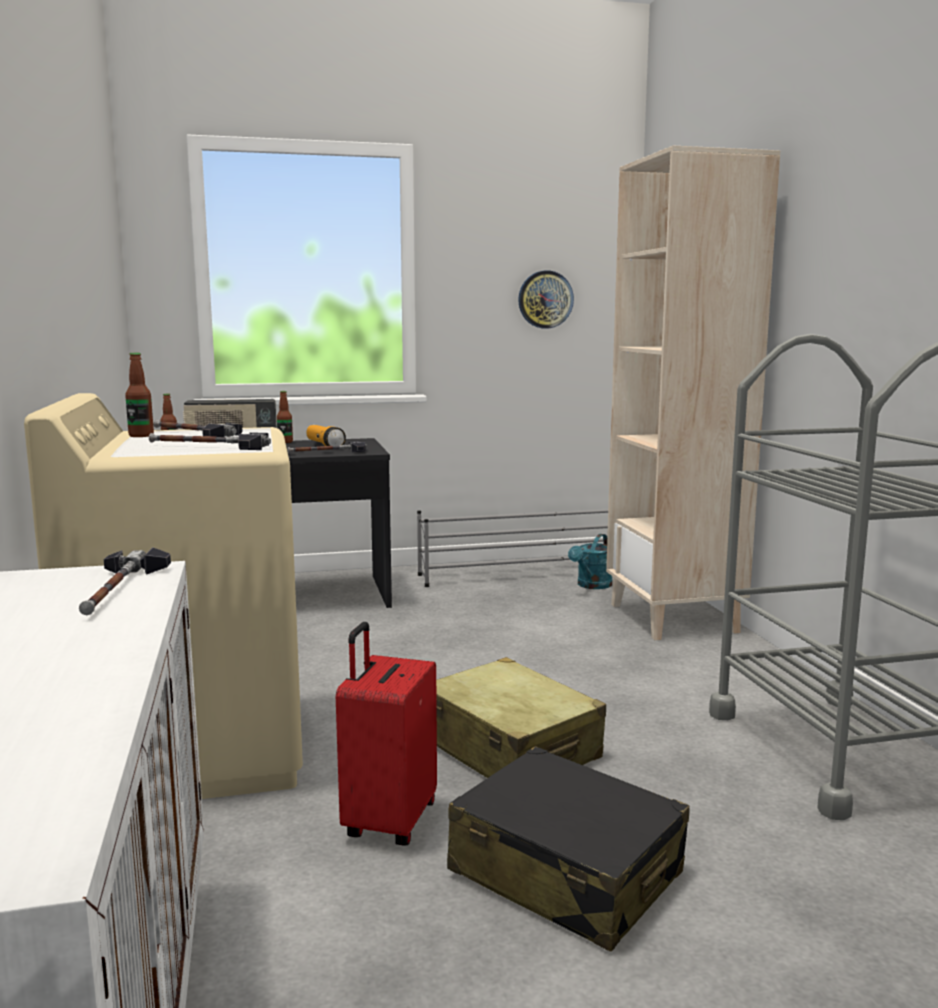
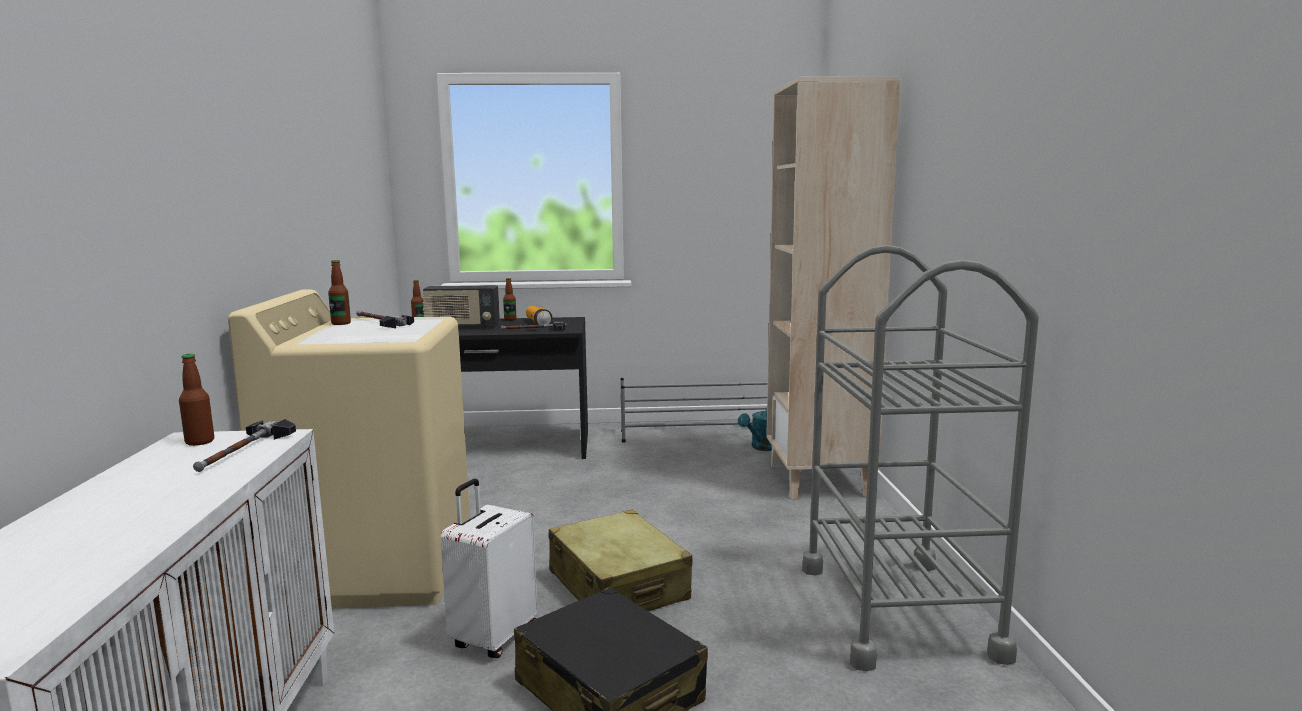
camera: 10 degrees right, 0 degrees up
hammer [149,432,271,450] -> none
red suitcase [336,622,437,845] -> white suitcase [440,479,537,658]
wall clock [518,270,574,329] -> none
none -> bottle [179,354,214,446]

